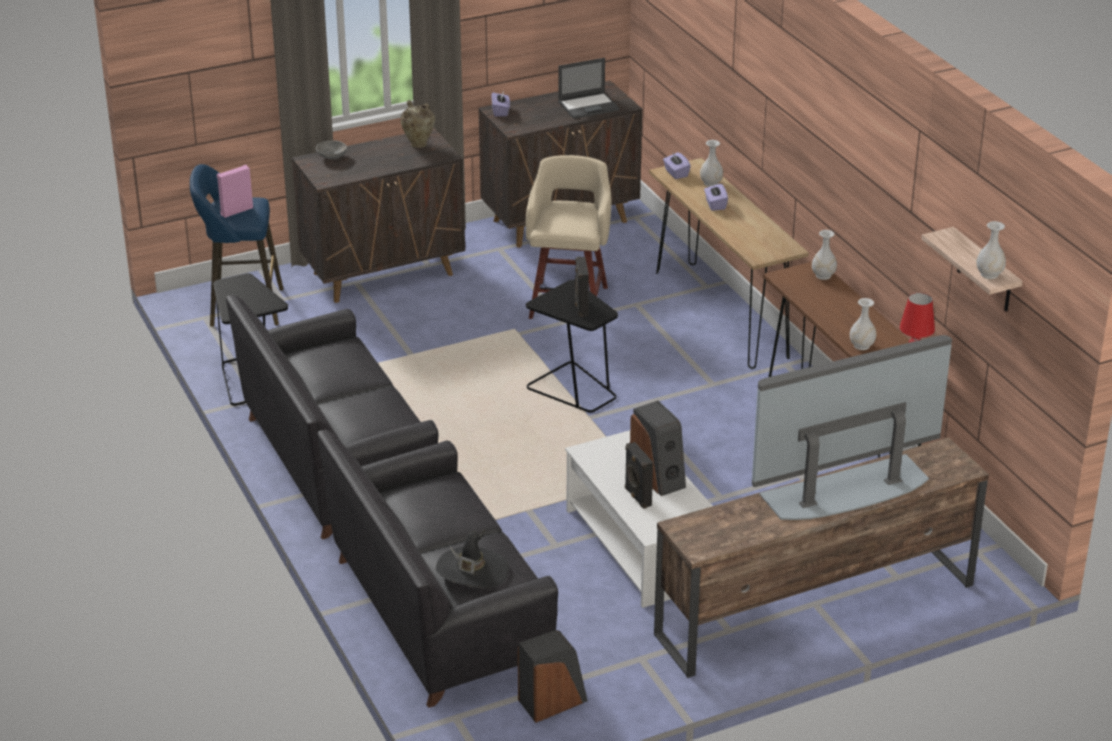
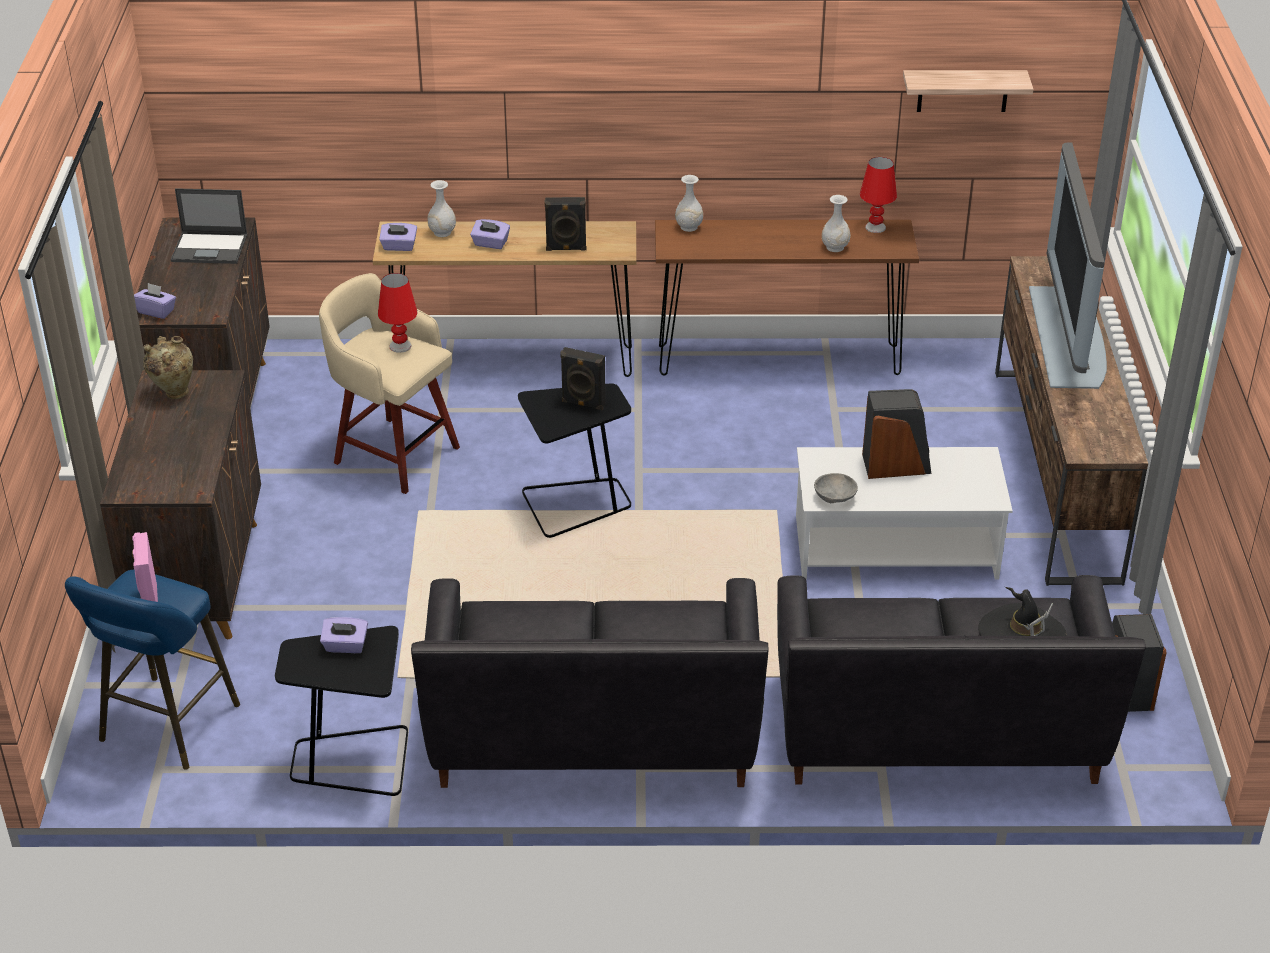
camera: 65 degrees left, 5 degrees up
grey bowl [316,140,347,159] -> grey bowl moved to [814,473,858,503]
laptop [558,58,620,119] -> laptop turned 90 degrees clockwise [171,188,248,264]
black speaker [625,442,653,509] -> black speaker moved to [545,197,587,251]
white vase [976,221,1006,279] -> none
none -> purple tissue box [320,617,368,653]
none -> red table lamp [378,273,417,353]

